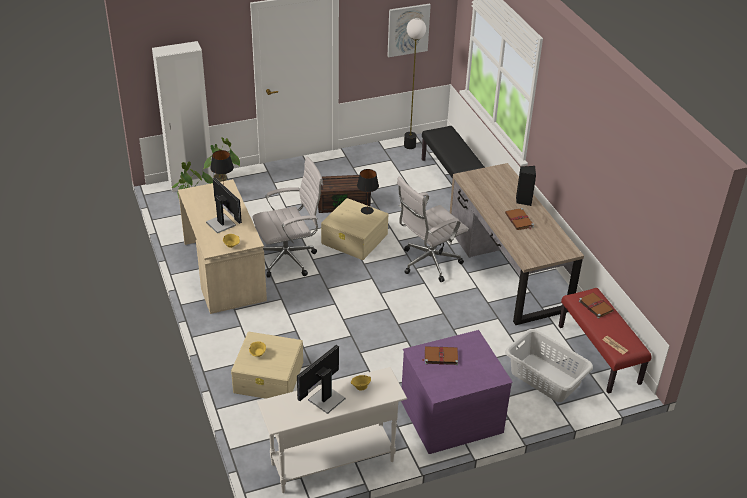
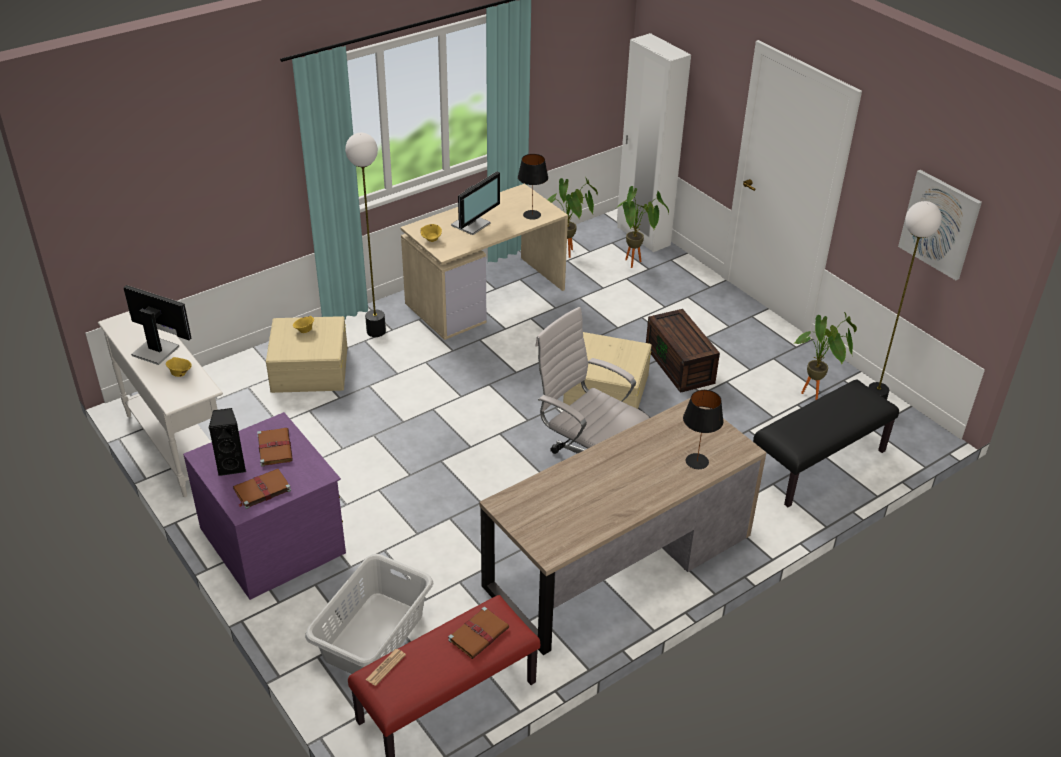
camera: 75 degrees right, 0 degrees up
white office chair [253,156,323,278] -> none
black table lamp [357,169,379,214] -> black table lamp moved to [683,390,724,469]
brown book [505,208,534,230] -> brown book moved to [233,469,291,509]
black speaker [516,166,536,206] -> black speaker moved to [209,408,246,476]
none -> floor lamp [345,133,386,337]
none -> potted plant [795,312,857,400]

